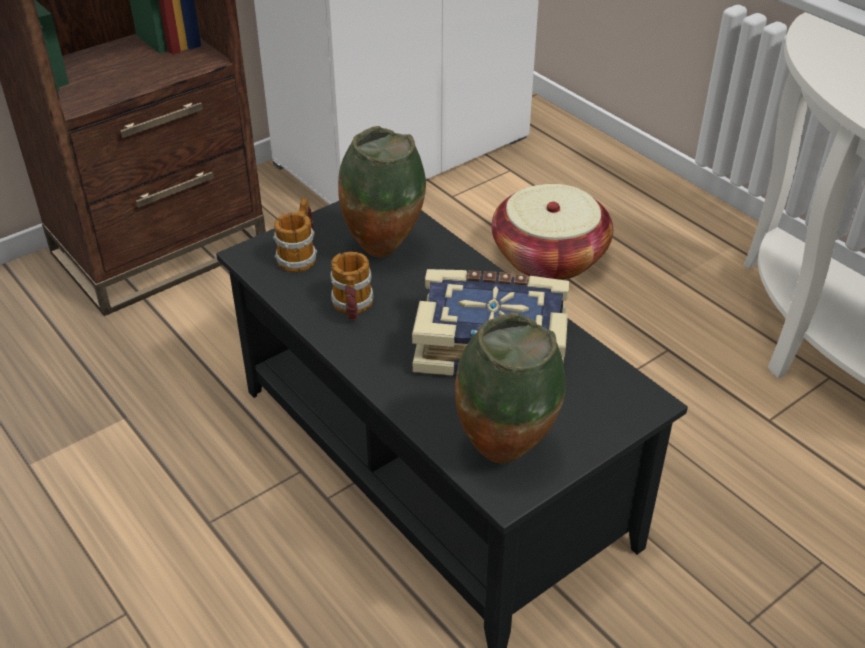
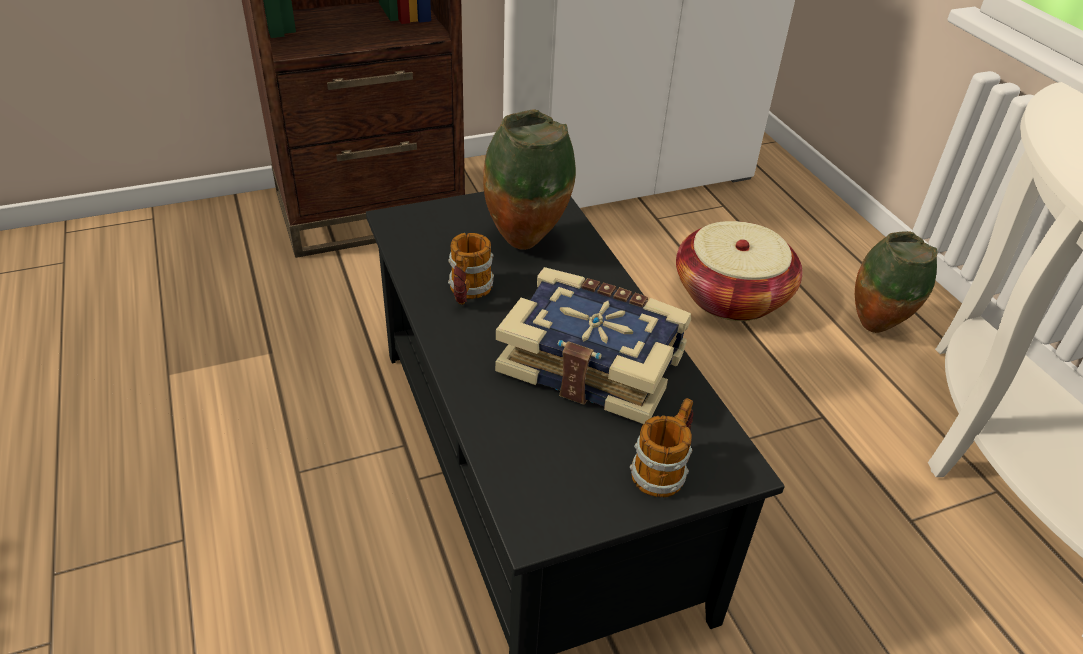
camera: 15 degrees right, 0 degrees up
mug [273,198,317,272] -> mug moved to [630,398,693,498]
vase [455,313,566,464] -> vase moved to [855,231,937,333]

